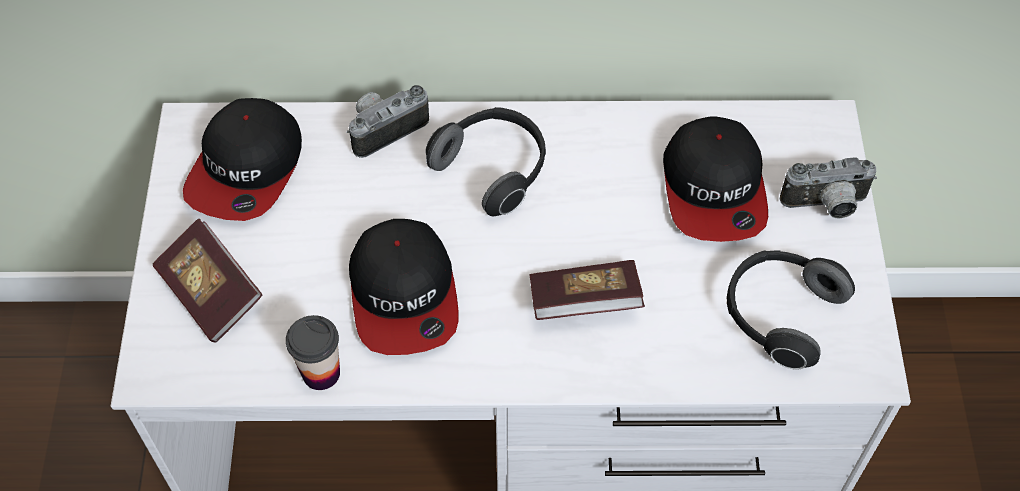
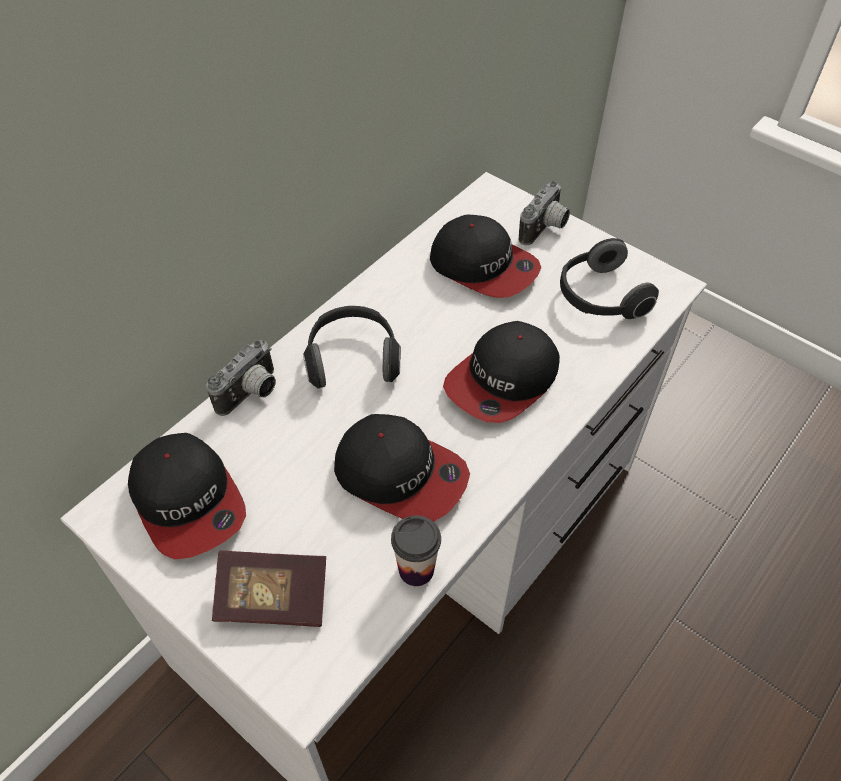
camera: 50 degrees left, 5 degrees down
camera [347,85,429,158] -> camera turned 150 degrees counterclockwise [206,340,276,416]
book [530,260,645,320] -> cap [443,321,560,423]

